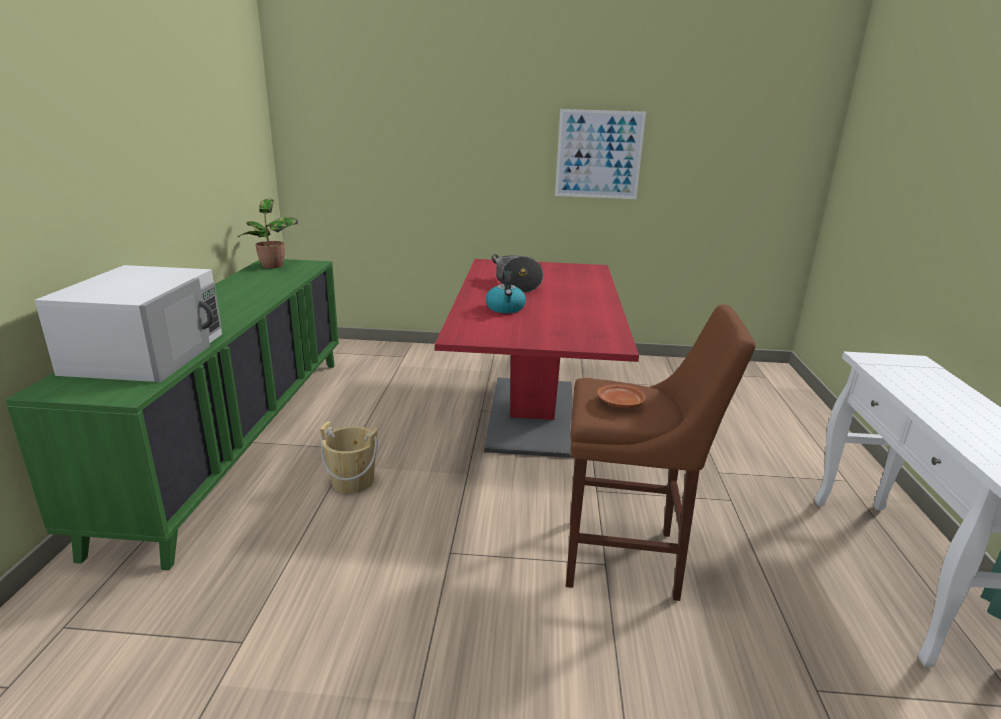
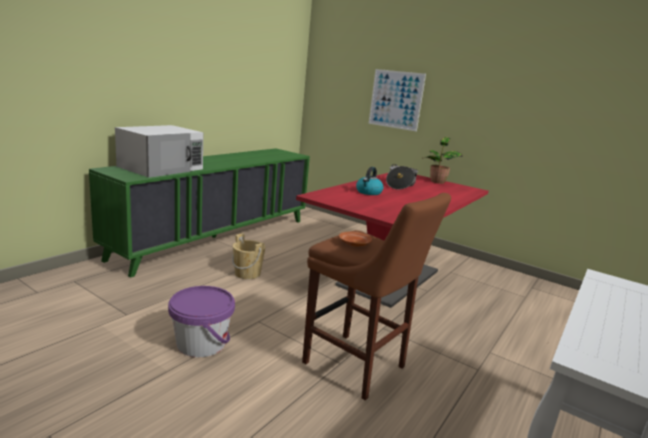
camera: 30 degrees right, 5 degrees down
potted plant [238,199,298,268] -> potted plant moved to [422,137,463,184]
picture [555,109,646,199] -> picture moved to [368,69,426,131]
none -> purple bucket [168,286,235,357]

